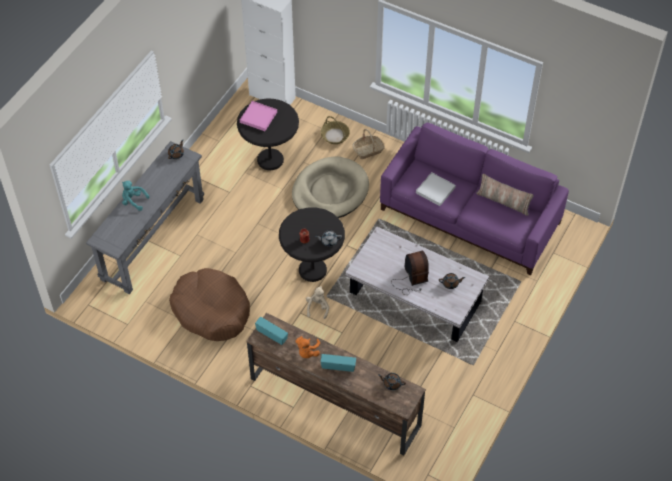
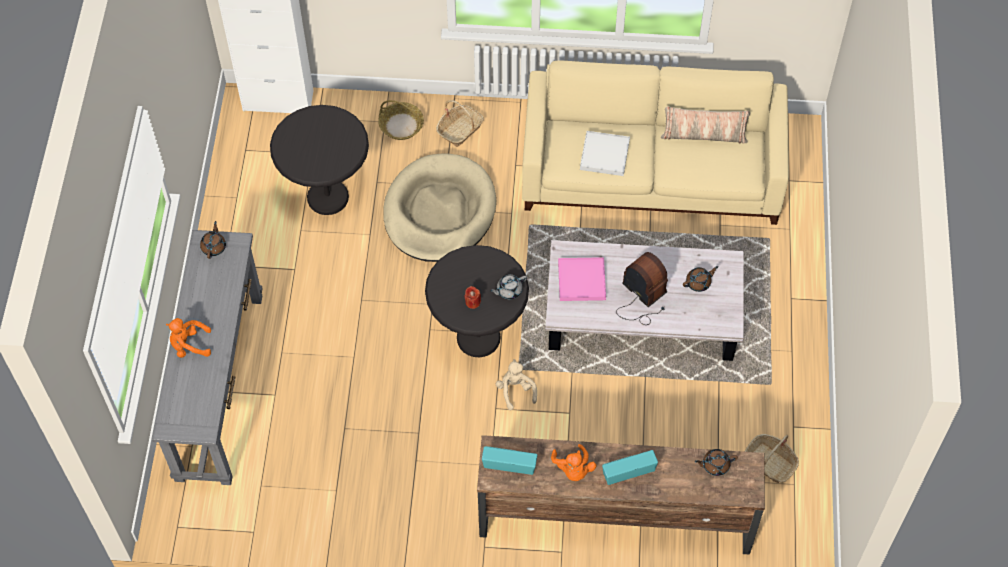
camera: 25 degrees left, 5 degrees up
turquoise plush toy [122,181,149,211] -> orange plush toy [166,318,211,358]
brown dog bed [169,268,250,341] -> none
pink tray [240,101,277,131] -> pink tray moved to [558,257,606,301]
purple sofa [380,123,569,275] -> beige sofa [522,60,789,225]
none -> basket [745,434,799,483]

